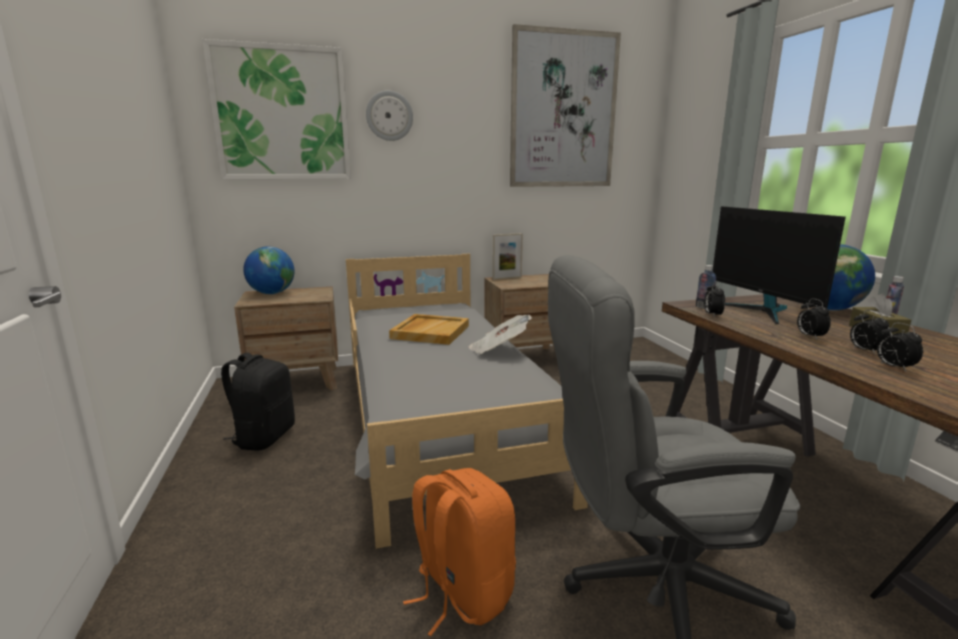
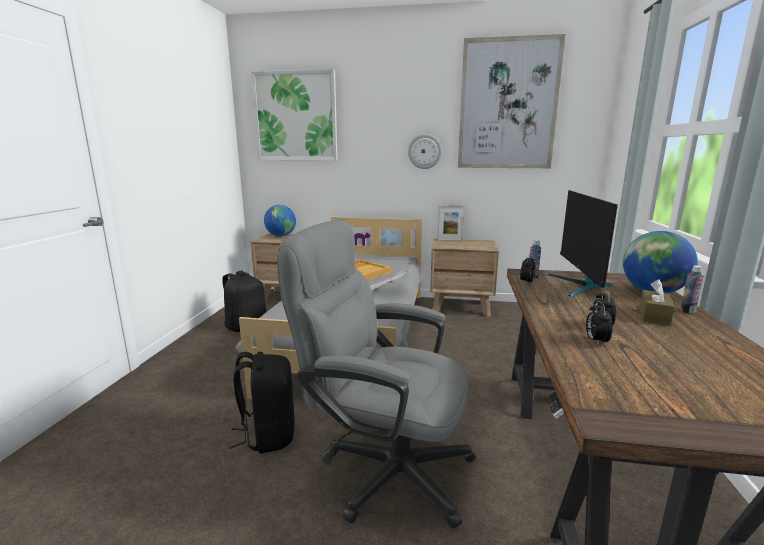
camera: 25 degrees right, 0 degrees up
wall clock [366,91,413,141] -> wall clock moved to [408,134,442,169]
orange backpack [403,468,516,636] -> black backpack [229,352,295,454]
alarm clock [797,298,831,340] -> none

